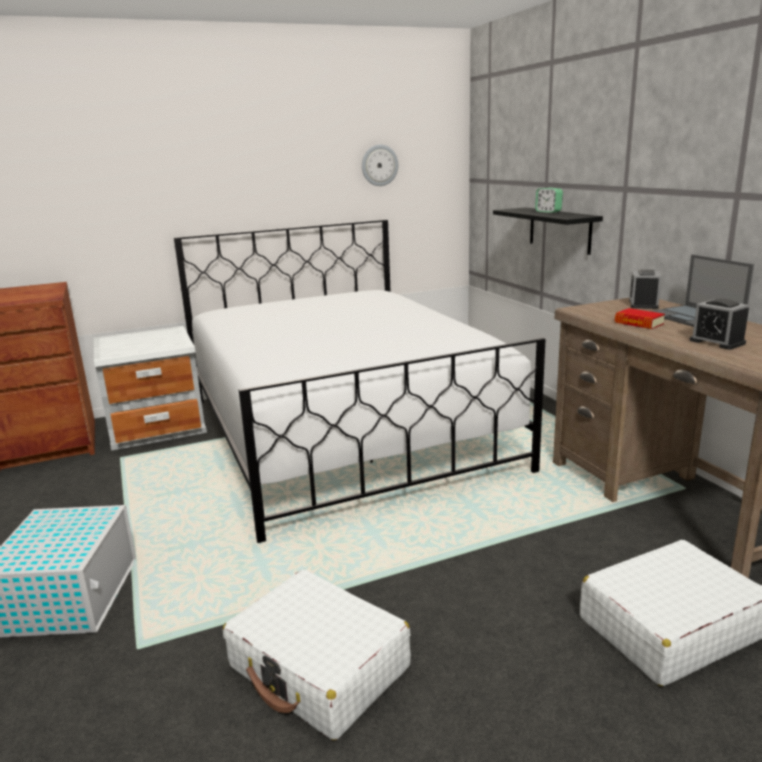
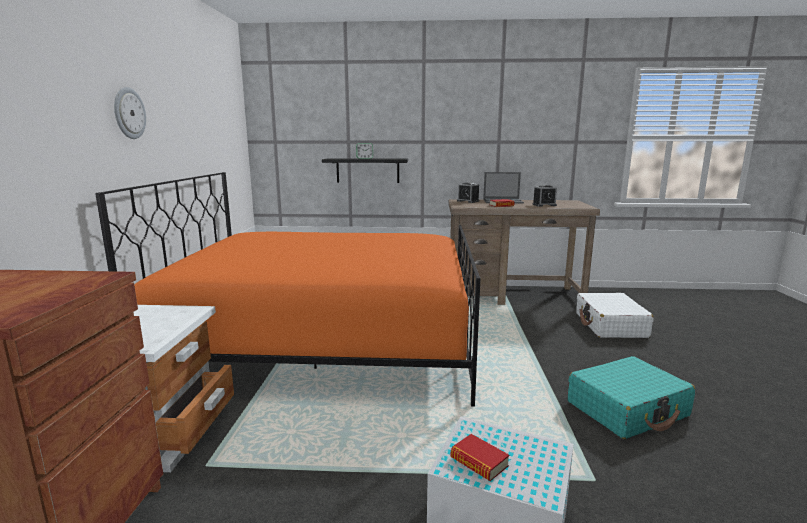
camera: 65 degrees left, 5 degrees down
white bed [174,220,546,543] -> orange bed [95,172,480,407]
white suitcase [223,569,411,740] -> turquoise suitcase [568,356,695,439]
wall clock [362,145,398,186] -> wall clock moved to [114,87,146,139]
none -> book [451,434,509,481]

